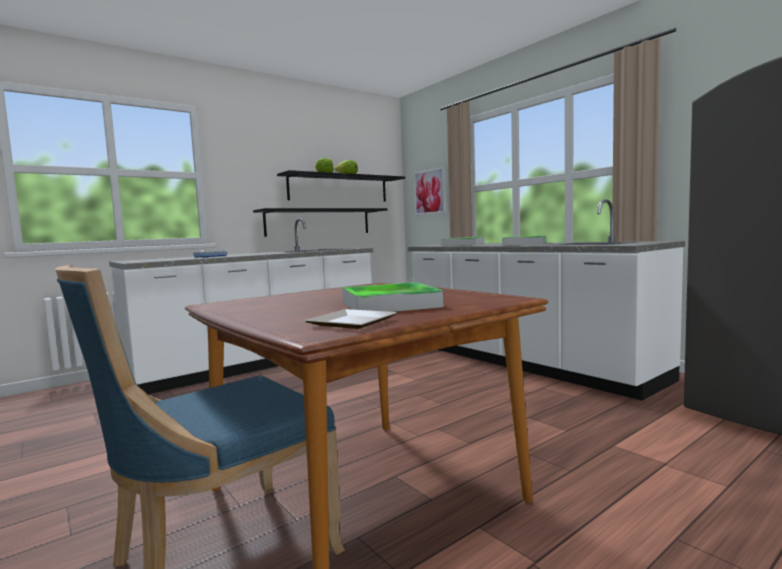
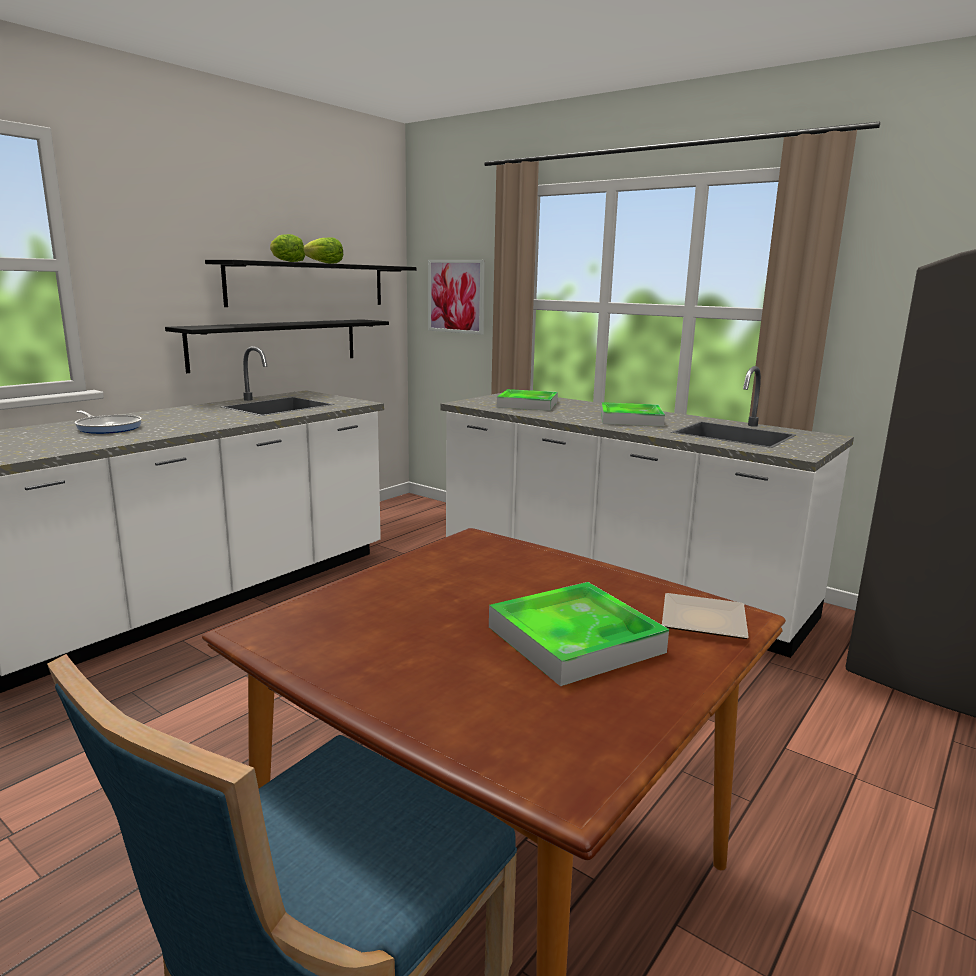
camera: 15 degrees left, 10 degrees up
plate [305,309,397,329] -> plate moved to [662,593,749,639]

